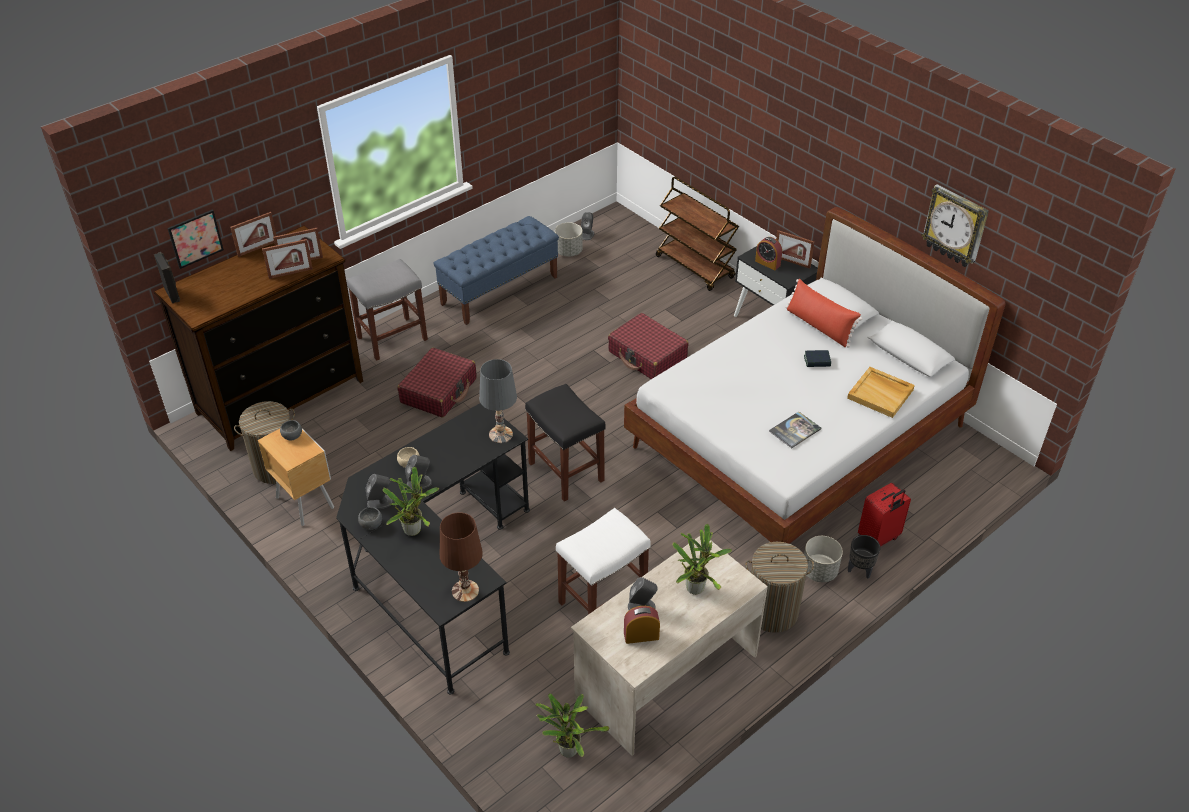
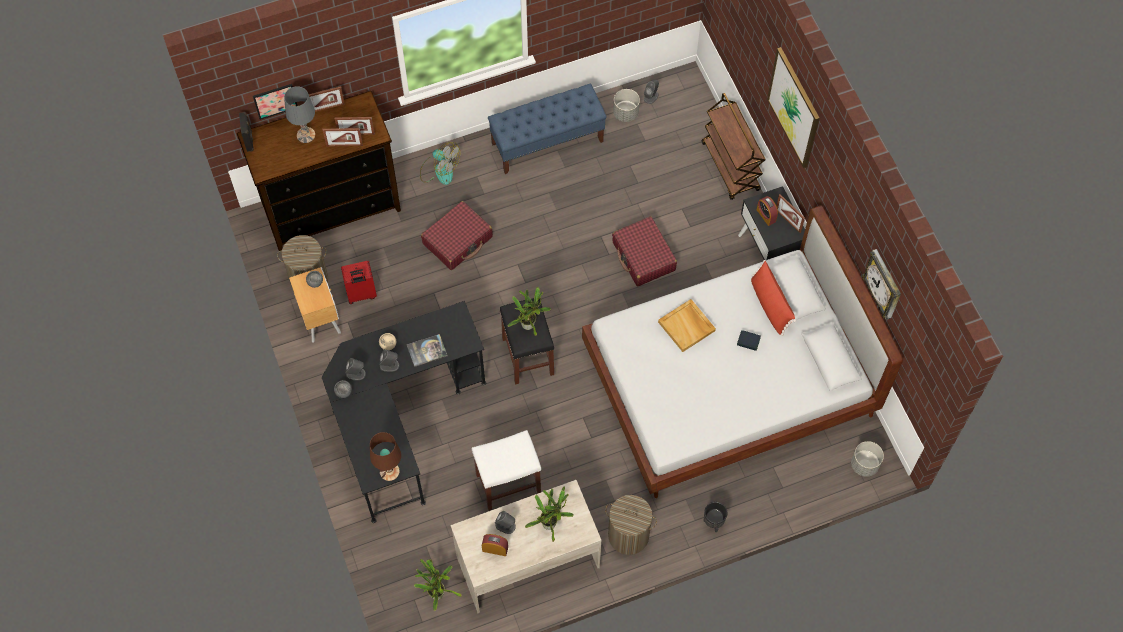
camera: 20 degrees right, 20 degrees up
grey stool [346,259,428,361] -> fan [420,142,460,185]
potted plant [383,467,439,536] -> potted plant moved to [507,287,551,336]
grey table lamp [479,359,517,443] -> grey table lamp moved to [284,86,315,143]
book [769,411,821,448] -> book moved to [407,334,448,367]
grey planter [804,536,843,582] -> grey planter moved to [851,441,884,477]
beige tray [847,367,915,418] -> beige tray moved to [658,299,716,352]
red suitcase [858,483,911,547] -> red suitcase moved to [341,261,377,304]
none -> picture [767,47,820,168]

